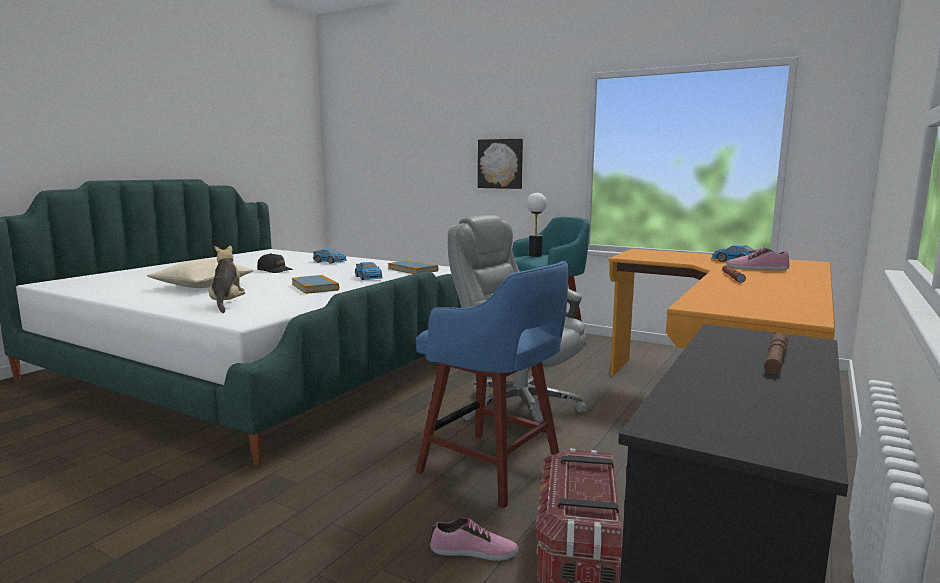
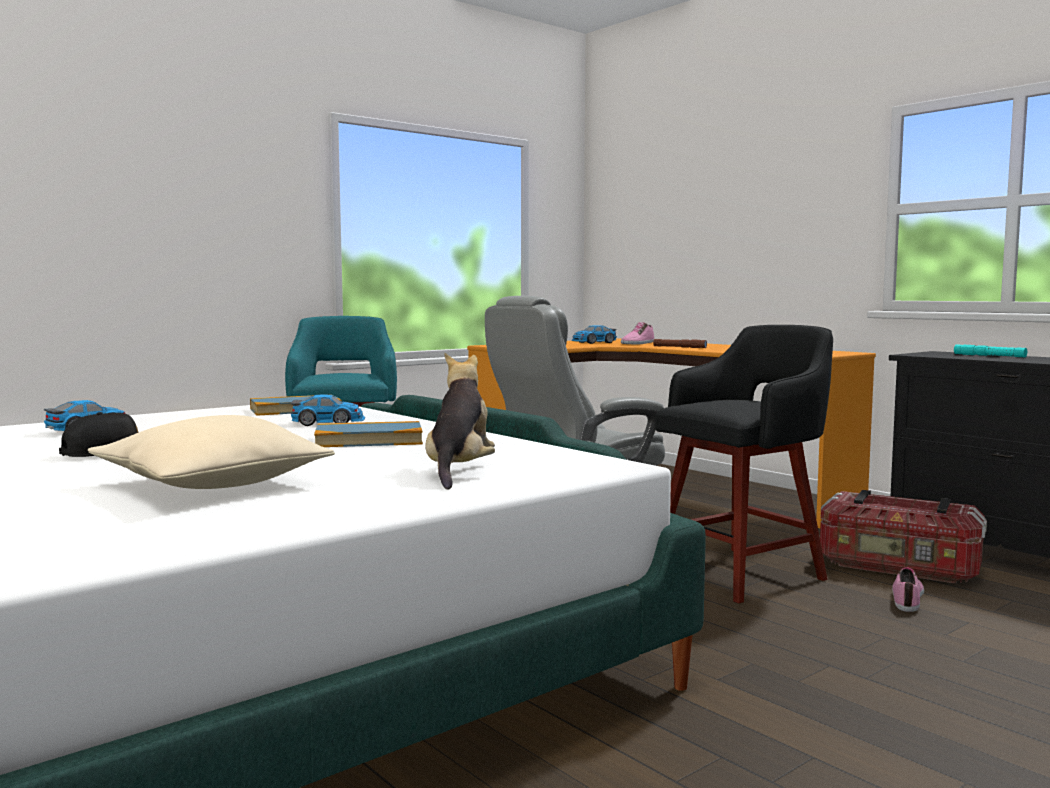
camera: 70 degrees left, 5 degrees down
plush toy [209,245,245,313] -> plush toy turned 90 degrees clockwise [425,353,495,489]
blue stool [416,261,569,508] -> black stool [655,325,833,603]
picture [478,139,523,189] -> none
table lamp [527,193,547,257] -> none
brown flashlight [764,333,788,374] -> turquoise flashlight [954,344,1027,357]

